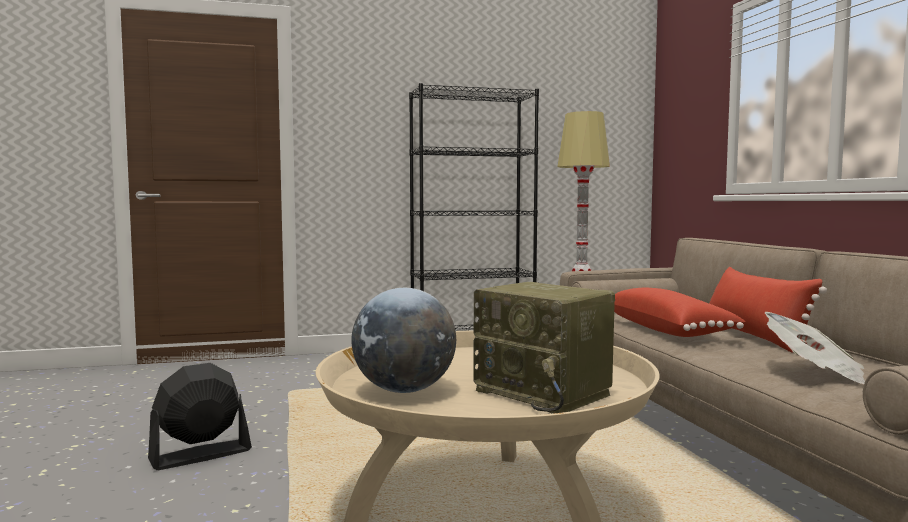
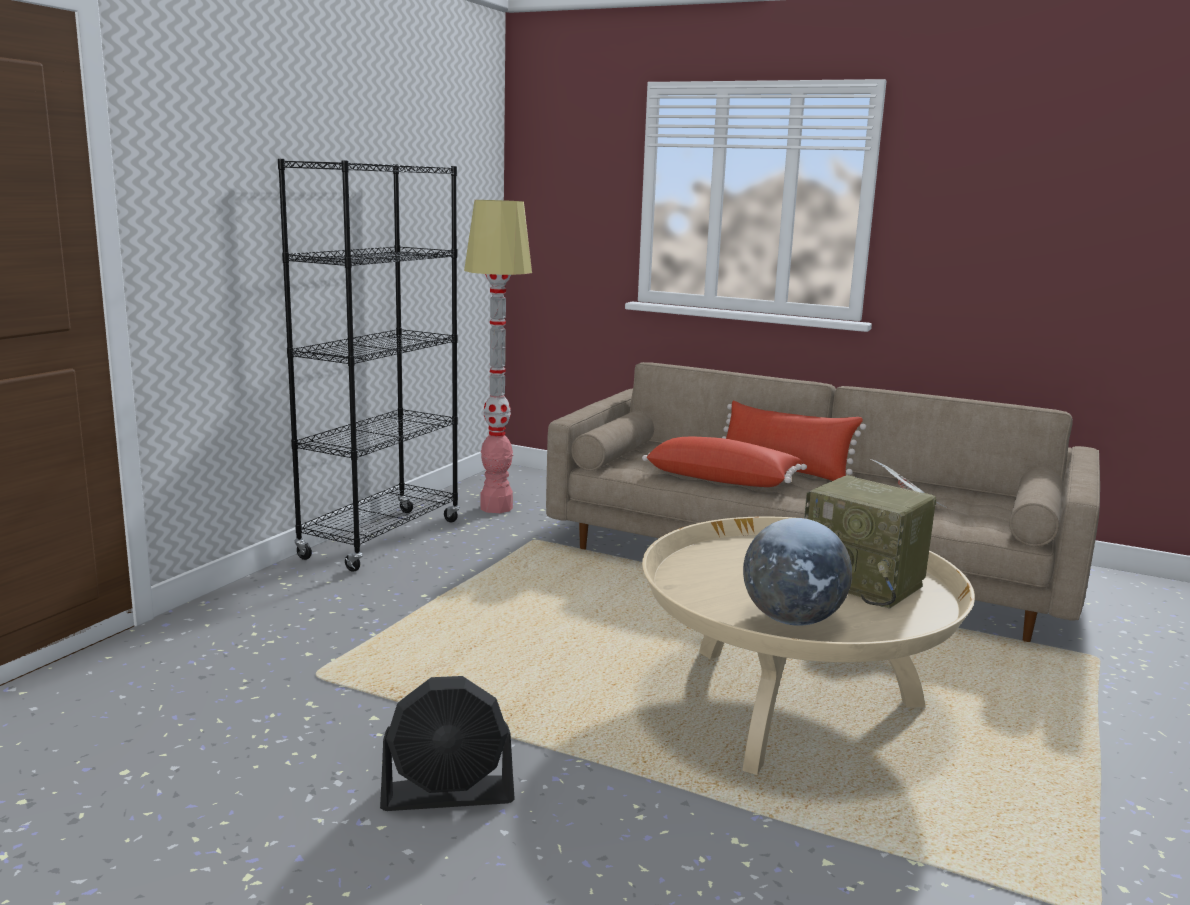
camera: 50 degrees left, 10 degrees up
black fan [148,363,252,470] -> black fan turned 105 degrees counterclockwise [380,676,515,811]
radio [473,282,615,414] -> radio turned 45 degrees clockwise [804,475,936,609]

